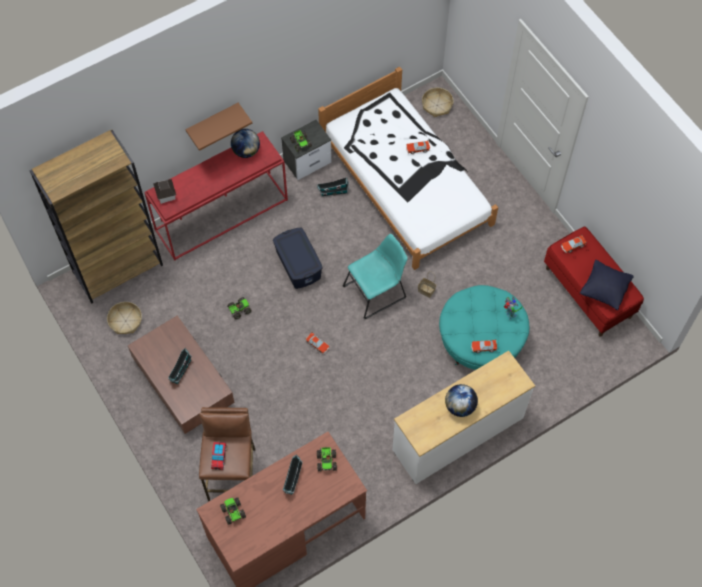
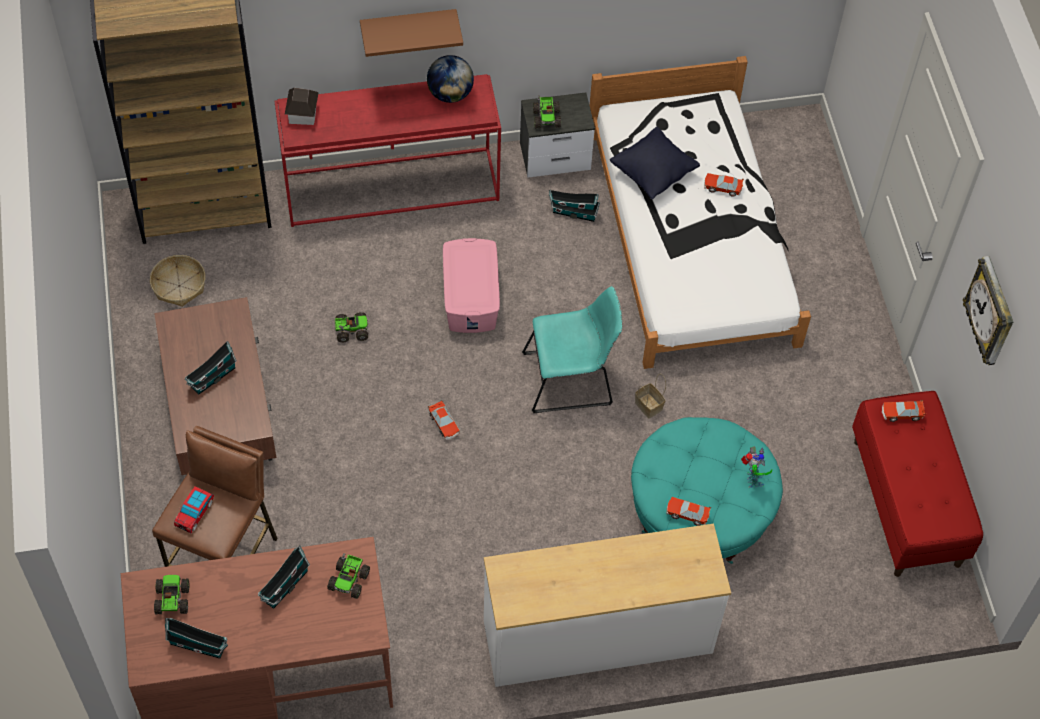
camera: 20 degrees right, 5 degrees down
blue storage box [273,228,323,289] -> pink storage box [443,238,500,333]
basket [422,88,454,117] -> none
globe [445,384,478,417] -> none
black pillow [580,260,634,310] -> black pillow moved to [610,127,700,199]
none -> toy house [165,618,228,659]
none -> wall clock [963,256,1013,365]

